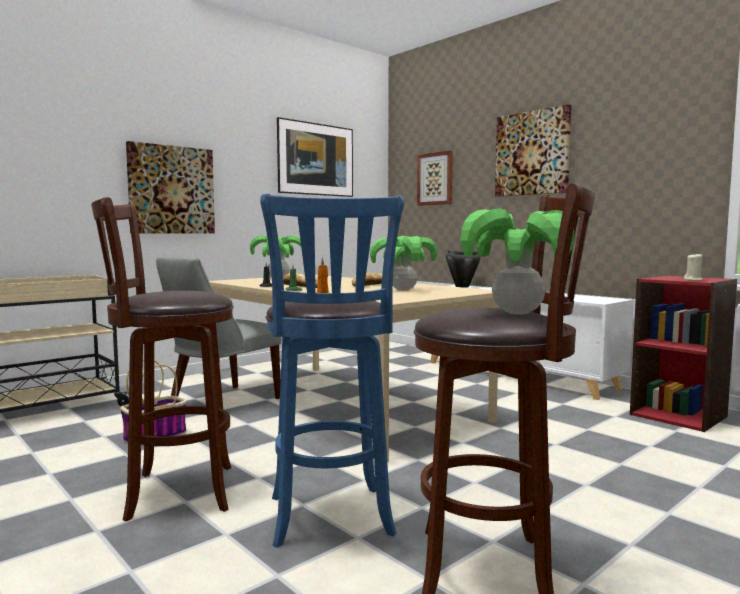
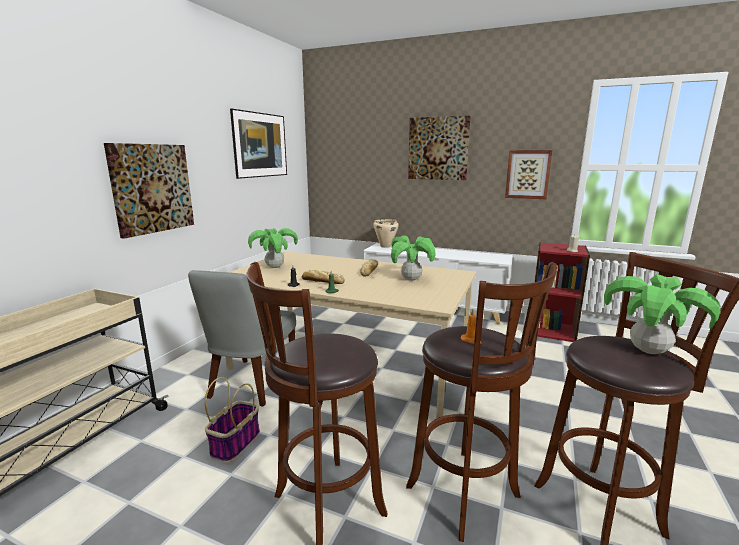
camera: 25 degrees left, 10 degrees up
blue stool [260,194,404,548] -> brown stool [406,262,557,542]
picture [417,151,453,206] -> picture moved to [505,150,552,199]
black cooking pot [446,250,481,288] -> beige cooking pot [373,219,399,248]

